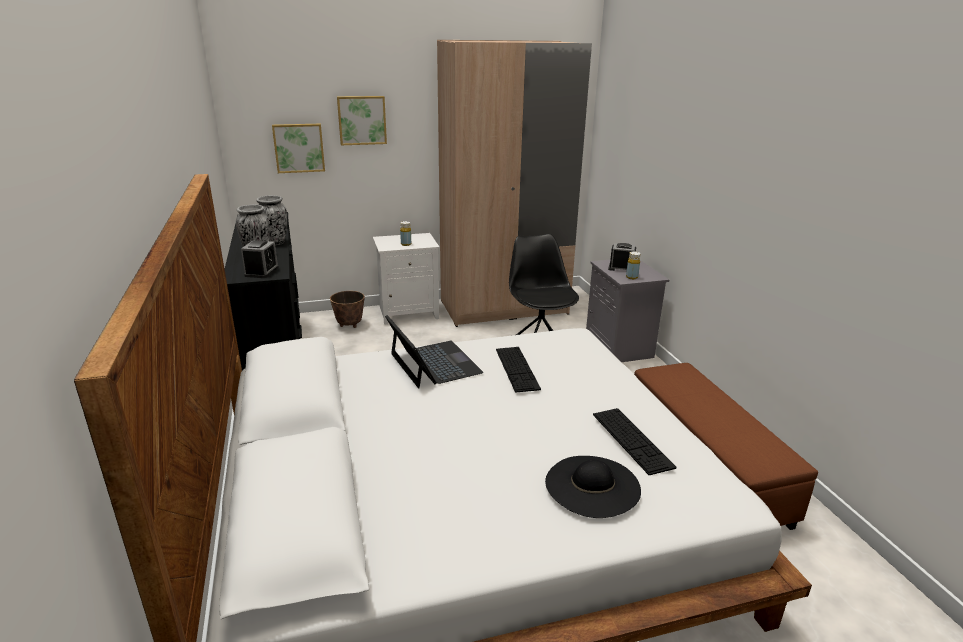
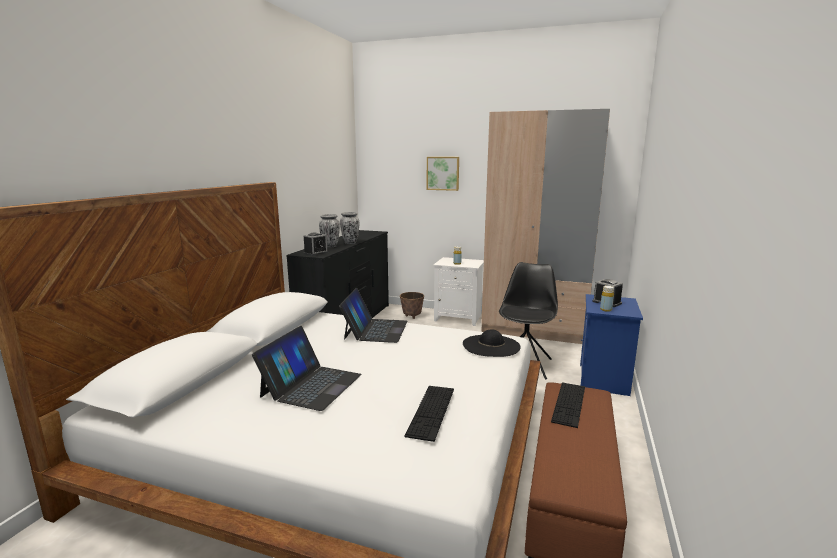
camera: 35 degrees right, 10 degrees down
picture [272,124,325,173] -> none
keyboard [496,347,541,393] -> keyboard moved to [551,382,585,428]
black hat [545,456,641,518] -> black hat moved to [463,329,521,357]
grey nightstand [586,260,669,362] -> blue nightstand [580,294,643,396]
none -> laptop [252,326,361,411]

